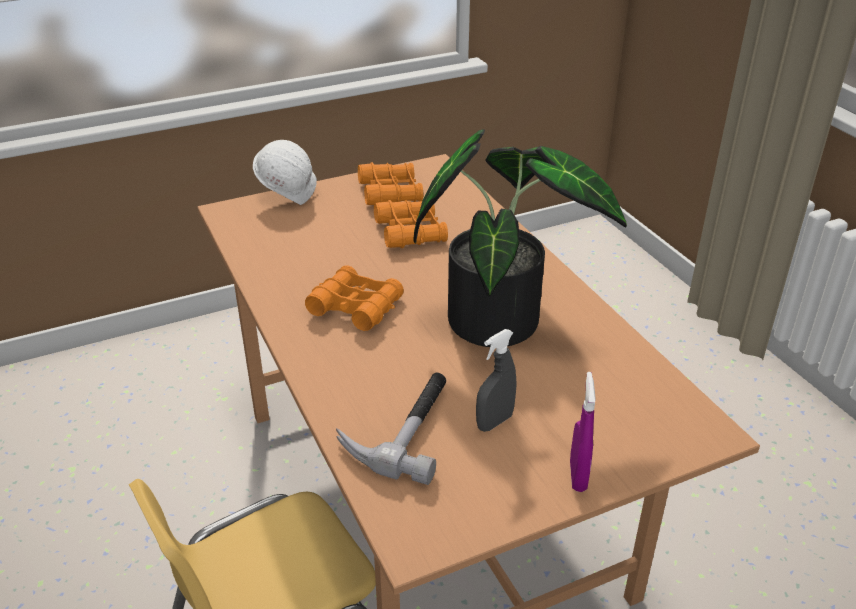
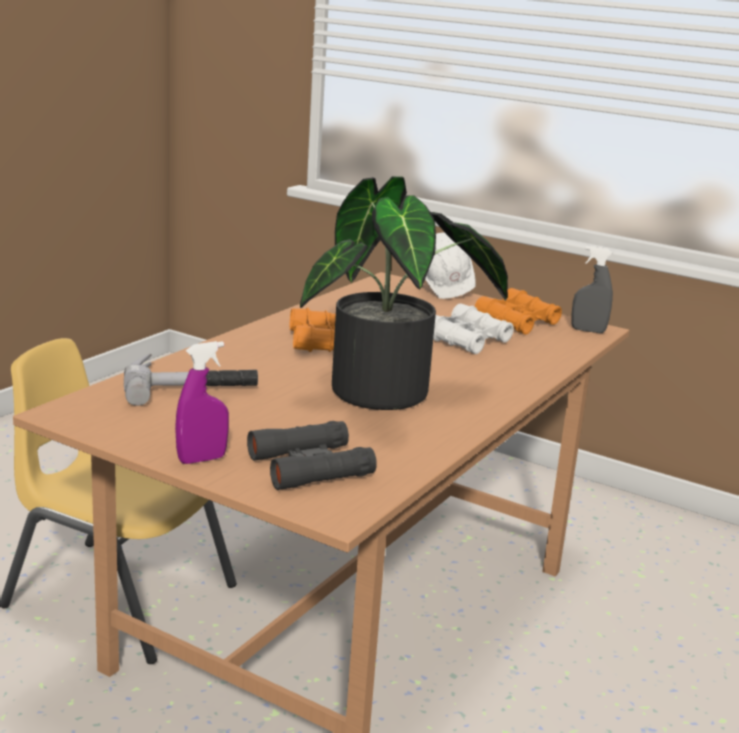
camera: 55 degrees right, 15 degrees down
orange binoculars [374,200,448,248] -> white binoculars [433,303,514,354]
grey spray bottle [476,329,517,432] -> grey spray bottle moved to [571,246,613,333]
none -> black binoculars [247,421,377,490]

